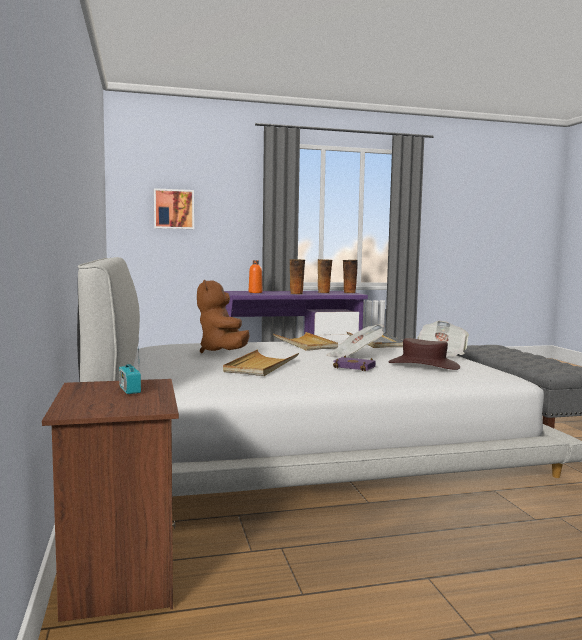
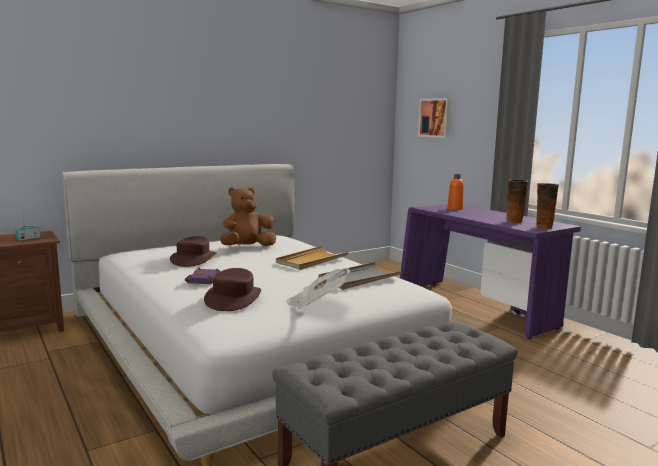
camera: 70 degrees right, 5 degrees up
beige tray [223,349,299,376] -> brown hat [170,236,216,267]
vase [290,259,305,294] -> none
newspaper [327,324,384,358] -> none

